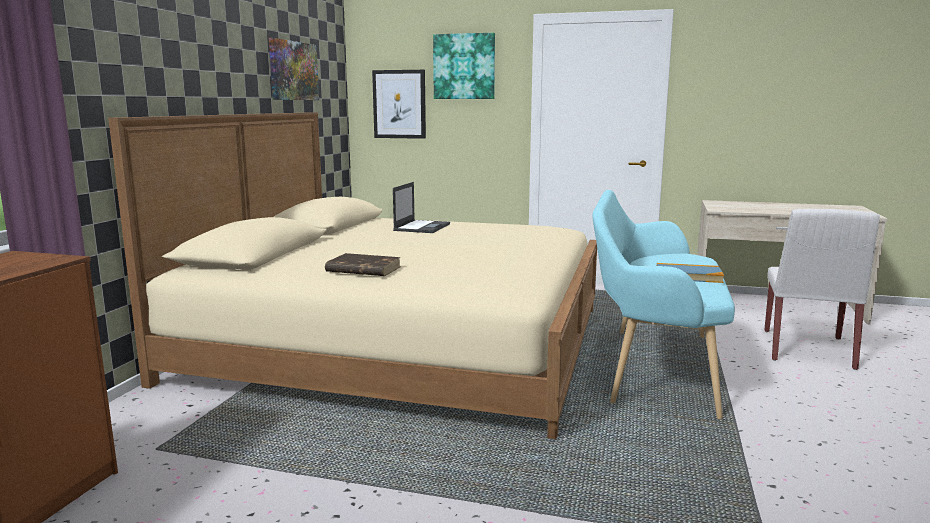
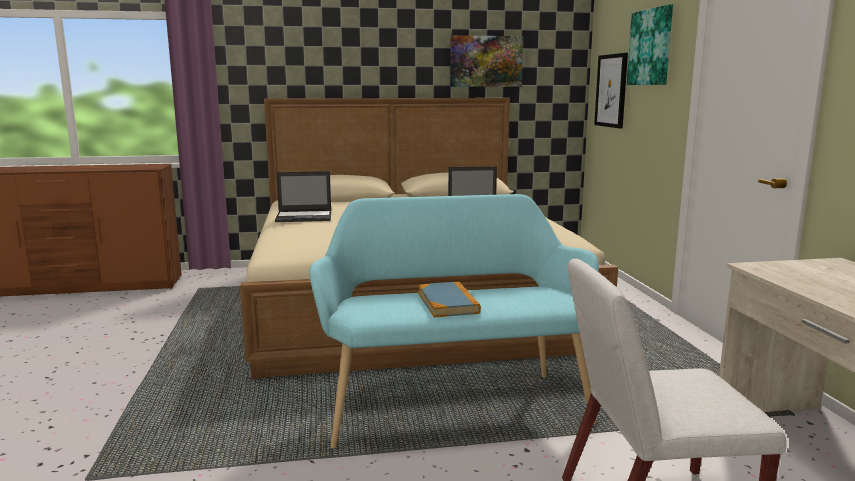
camera: 65 degrees right, 0 degrees up
brown book [325,253,401,276] -> laptop [275,171,331,222]

